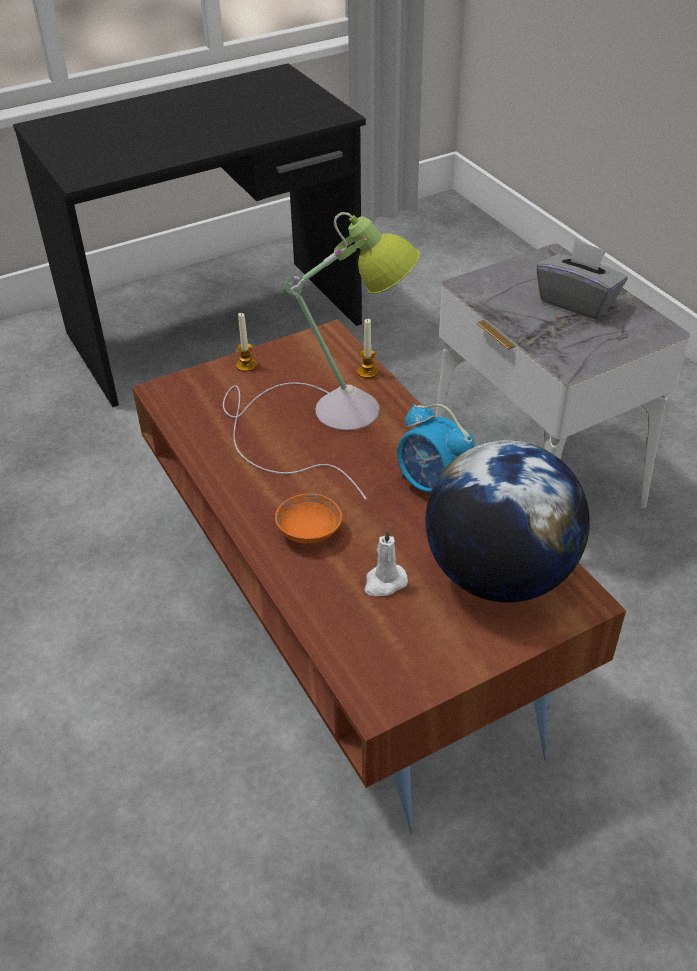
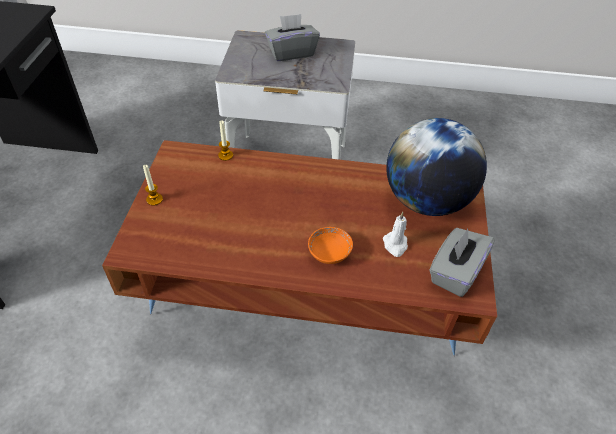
camera: 55 degrees left, 5 degrees up
table lamp [223,212,420,500] -> none
alarm clock [397,404,474,492] -> none
none -> grey tissue box [429,228,495,297]

